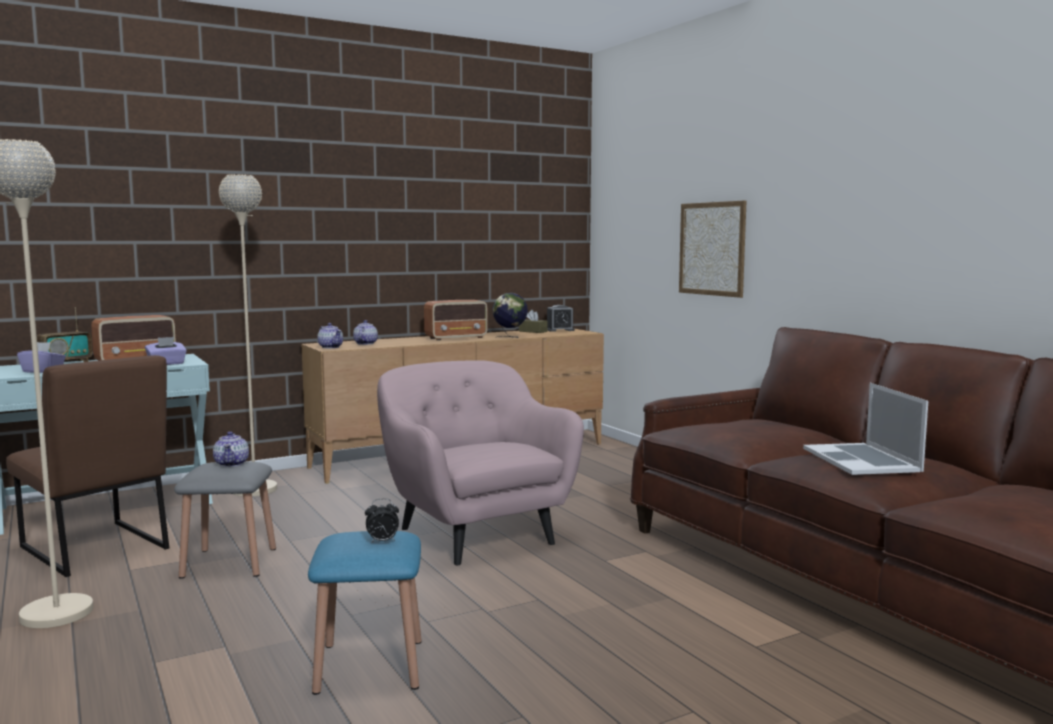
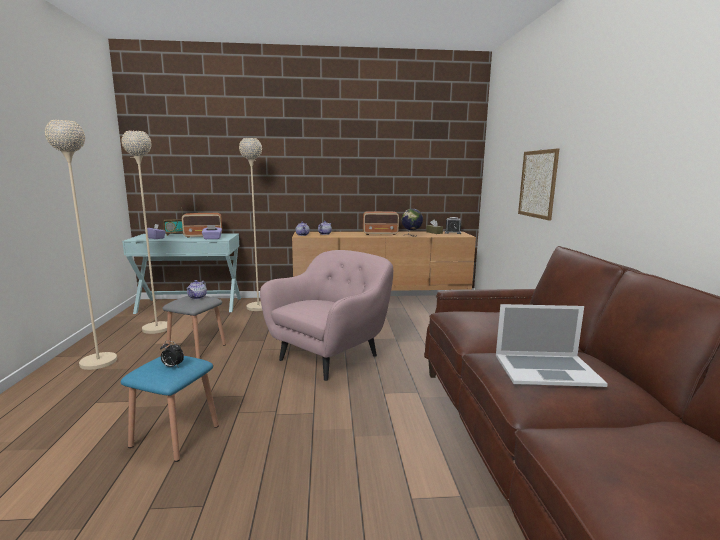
camera: 25 degrees right, 5 degrees up
brown chair [6,355,169,577] -> beige floor lamp [121,131,167,334]
pink armchair [377,360,584,565] -> pink armchair turned 45 degrees clockwise [260,250,393,381]
laptop [803,383,928,475] -> laptop turned 105 degrees counterclockwise [496,304,608,387]

